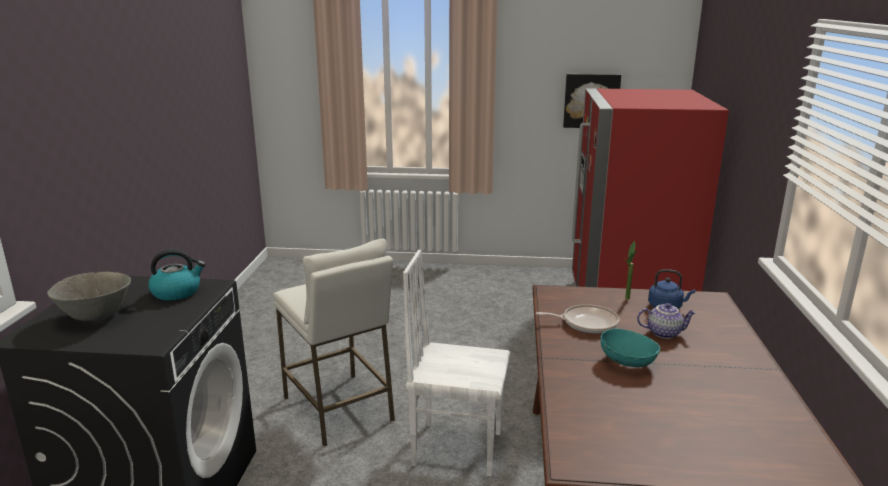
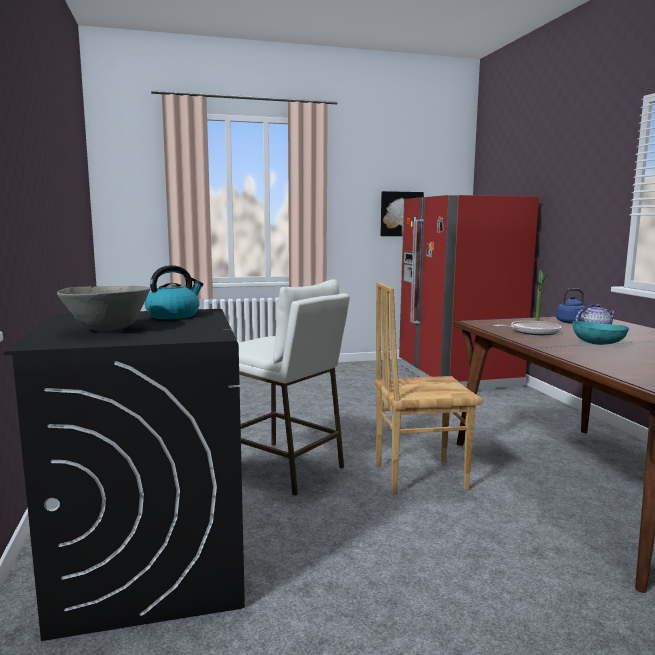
camera: 20 degrees left, 10 degrees down
white chair [403,250,510,476] -> brown chair [375,282,482,495]

